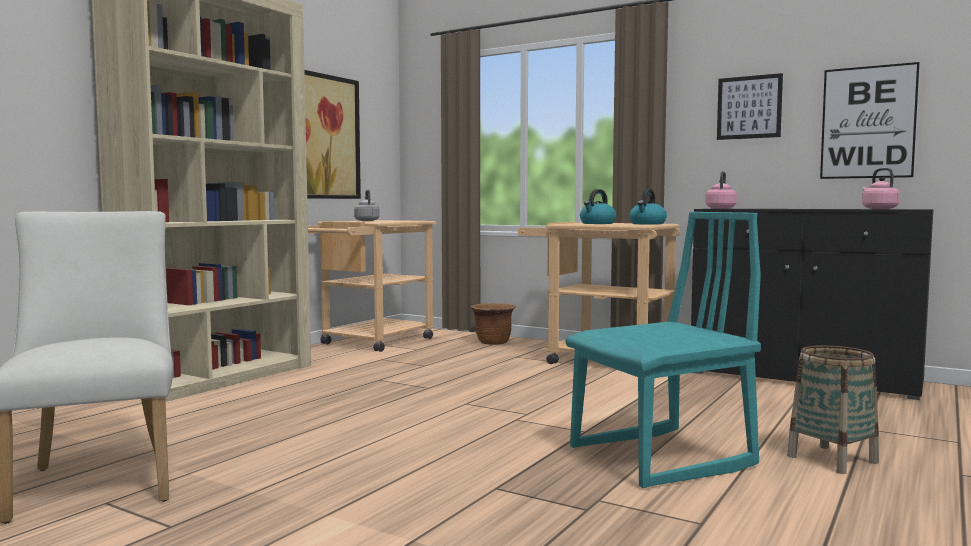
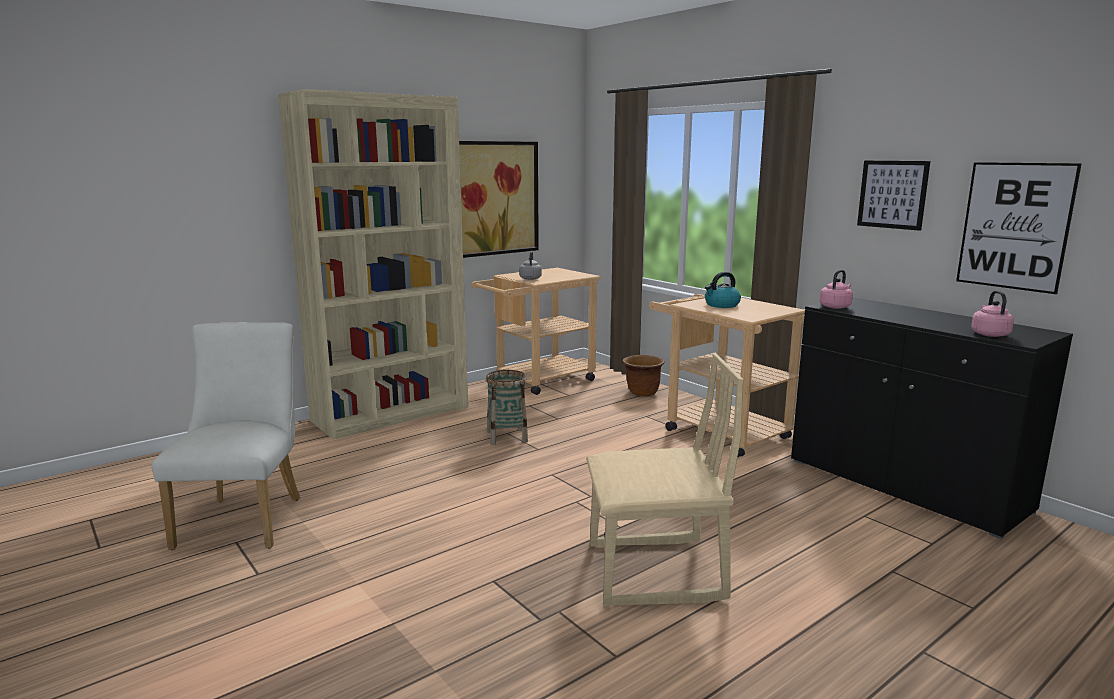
camera: 20 degrees right, 10 degrees up
turquoise chair [566,212,761,488] -> beige chair [586,353,744,606]
kettle [629,189,667,224] -> none
basket [787,345,879,474] -> basket moved to [486,370,528,445]

